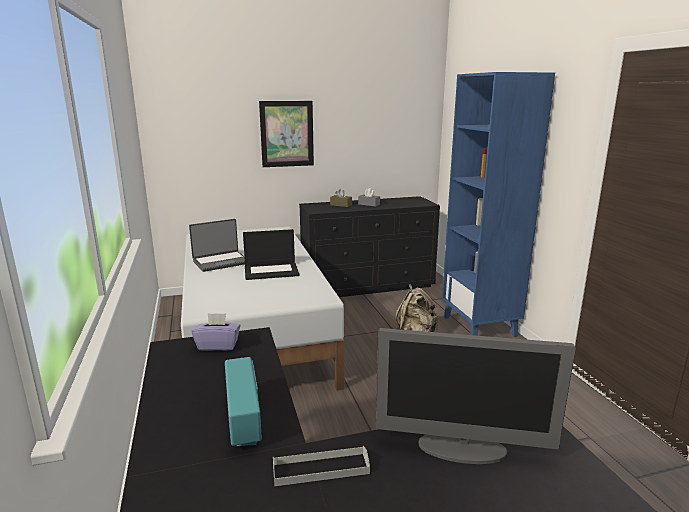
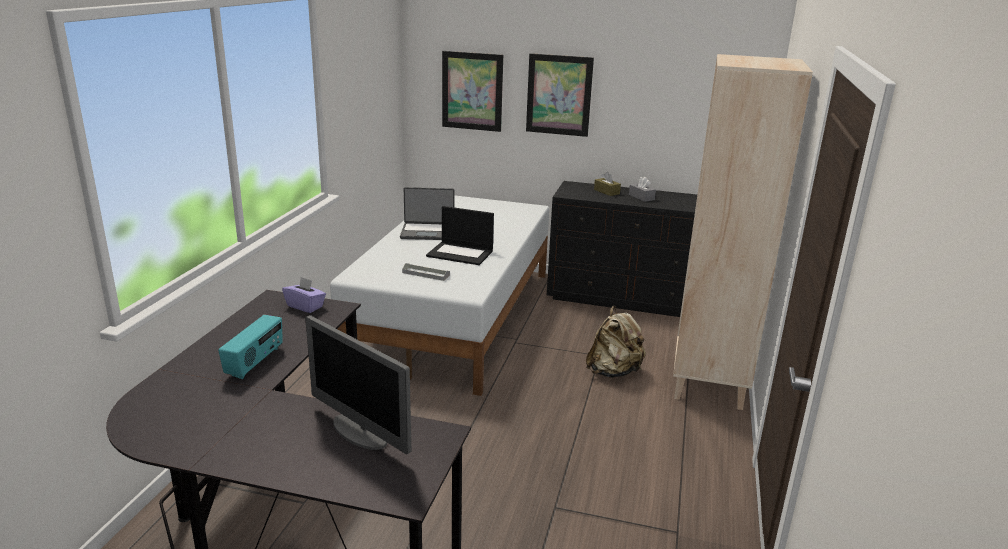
camera: 30 degrees right, 5 degrees up
grey tray [273,446,370,486] -> grey tray moved to [402,263,450,281]
blue bookcase [442,72,555,337] -> beige bookcase [673,54,813,410]
none -> picture [442,51,503,132]

